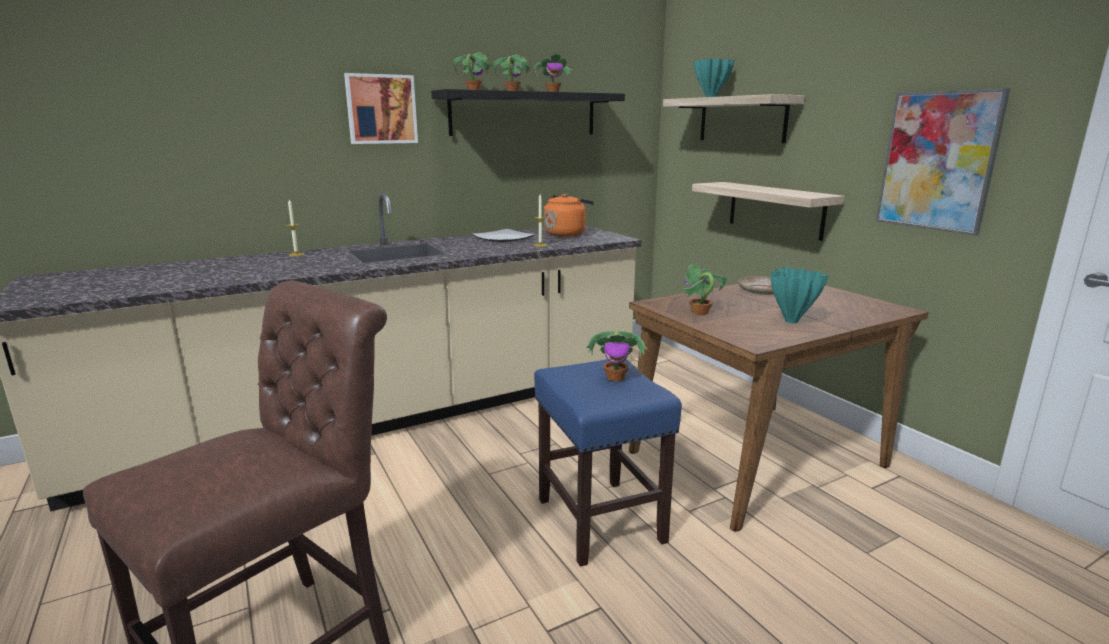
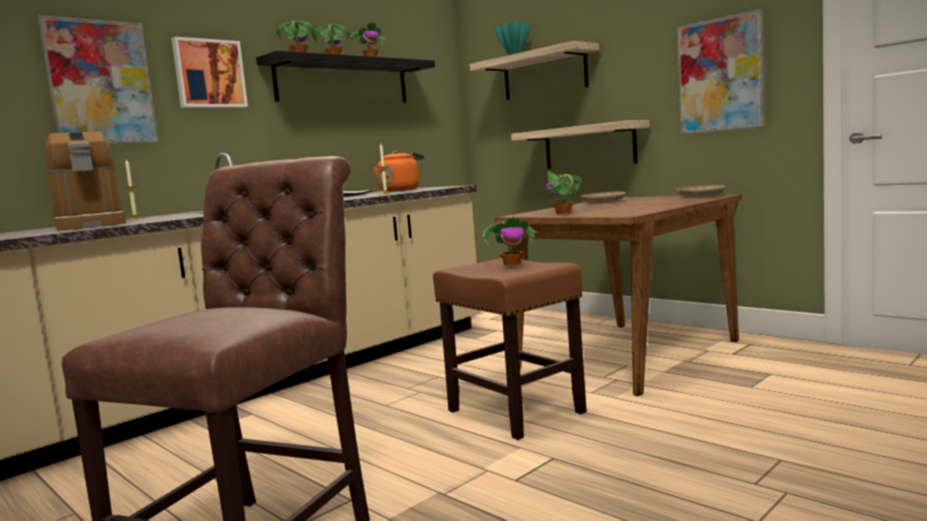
camera: 15 degrees left, 10 degrees down
blue stool [534,359,682,567] -> brown stool [433,258,587,440]
turquoise vase [771,267,828,323] -> none
none -> picture [37,15,158,144]
none -> coffee machine [45,131,126,230]
none -> beige plate [677,185,725,197]

